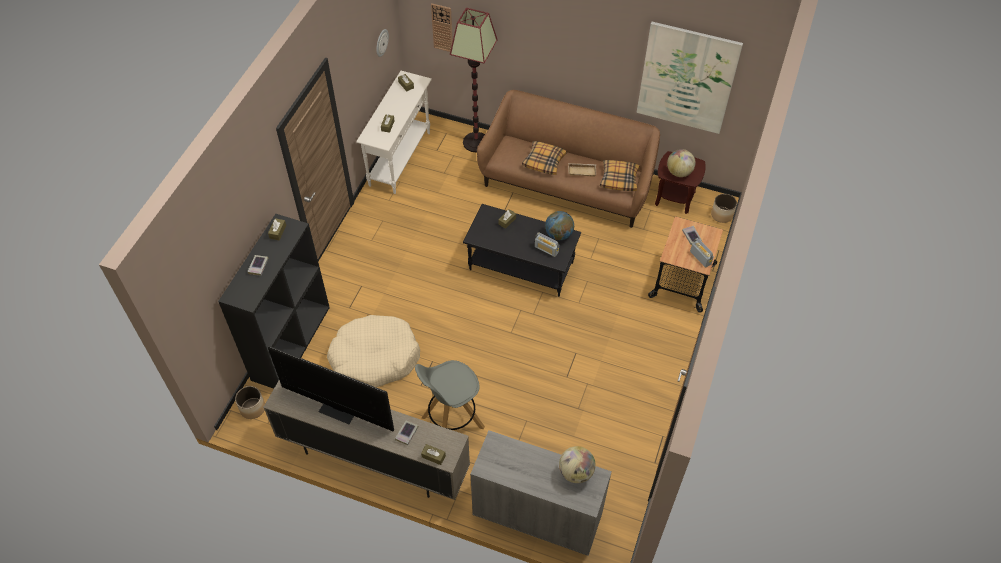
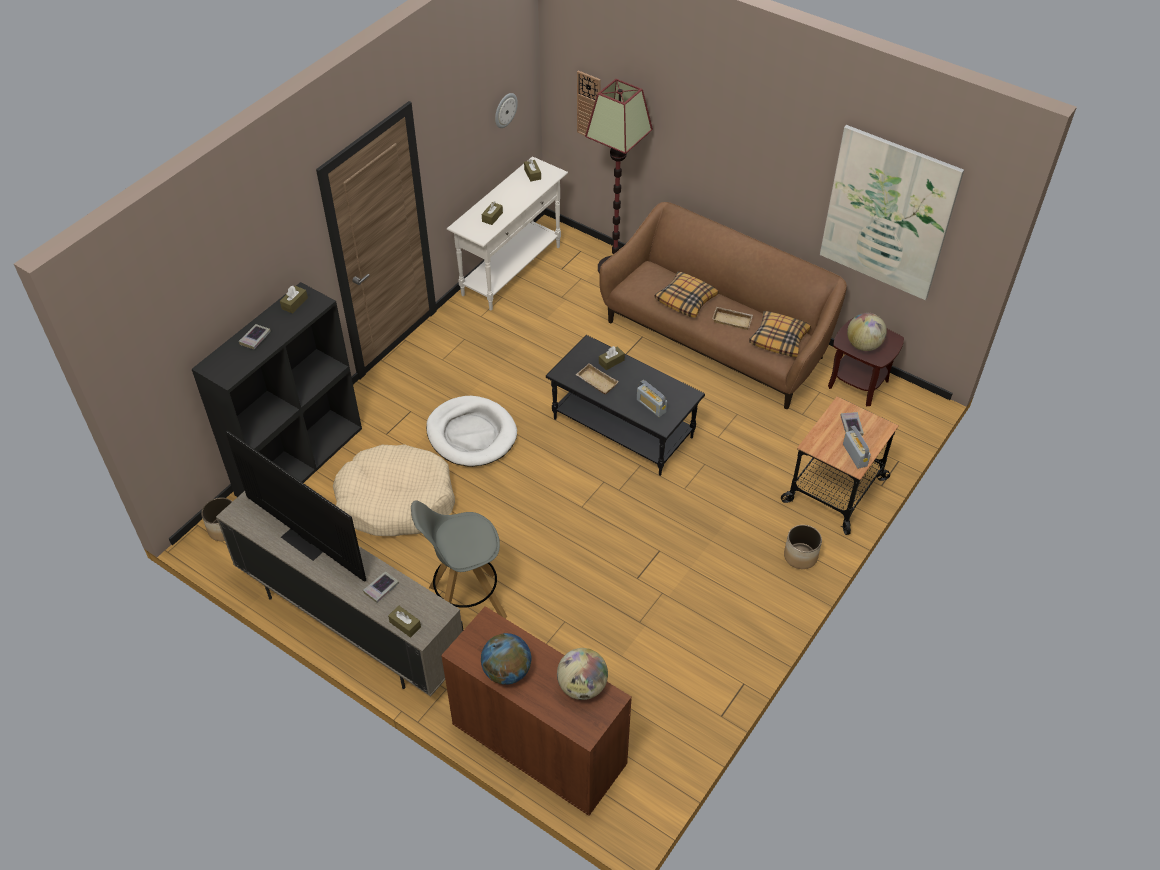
camera: 15 degrees right, 5 degrees down
grey cabinet [470,430,612,556] -> brown cabinet [441,606,632,816]
globe [545,211,574,240] -> globe moved to [481,633,531,685]
planter [711,194,737,223] -> planter moved to [784,525,822,569]
none -> white dog bed [426,396,517,467]
none -> beige tray [576,363,619,394]

